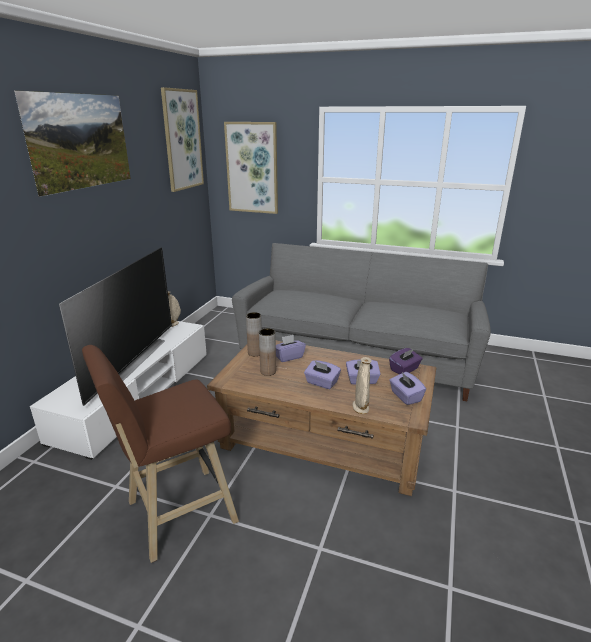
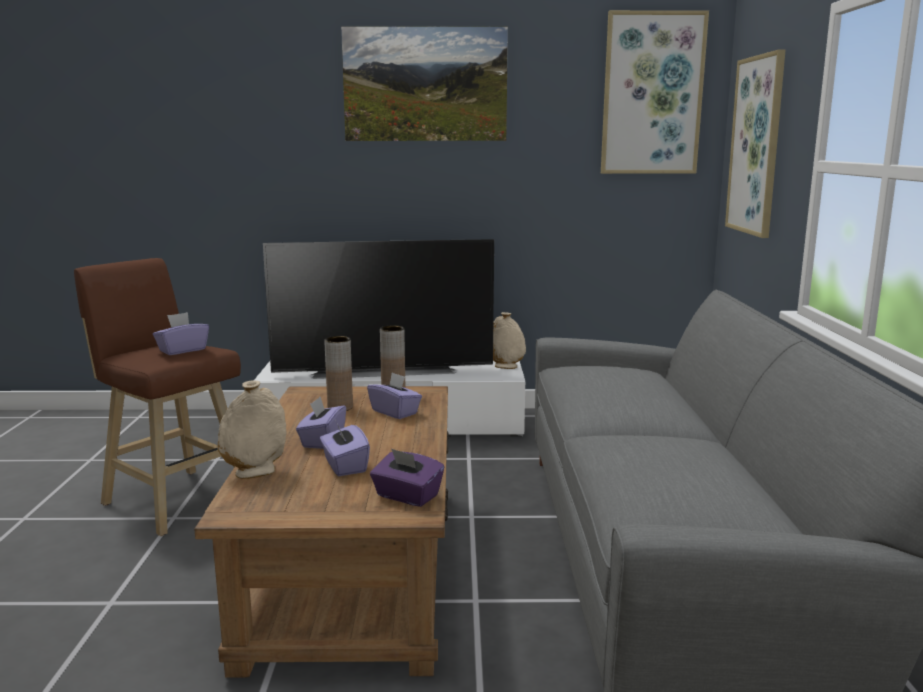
camera: 70 degrees right, 10 degrees down
purple tissue box [389,372,426,405] -> purple tissue box moved to [153,312,209,355]

